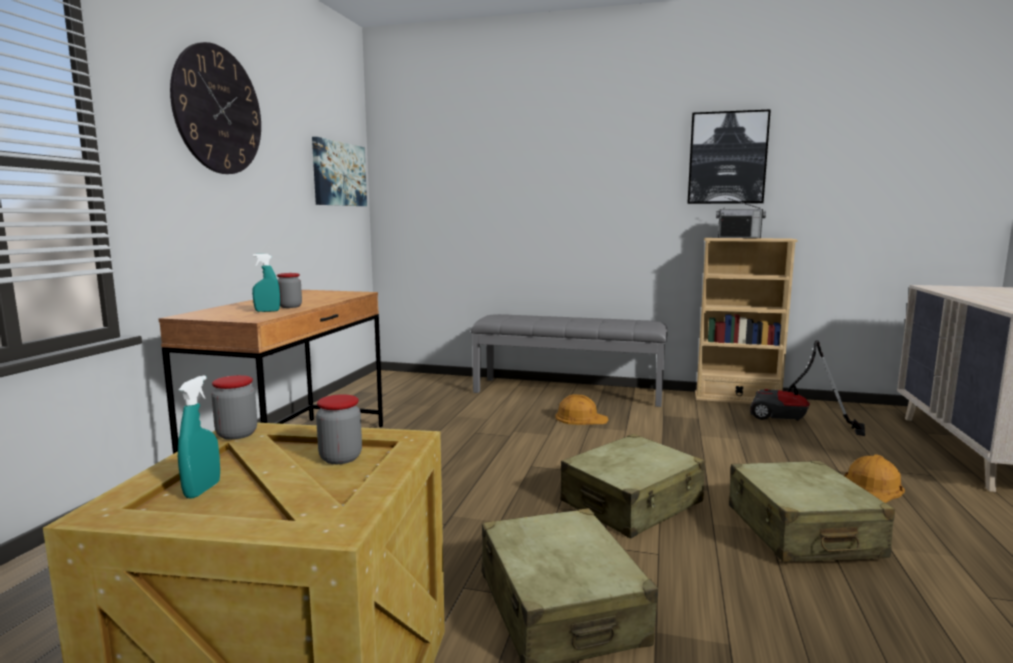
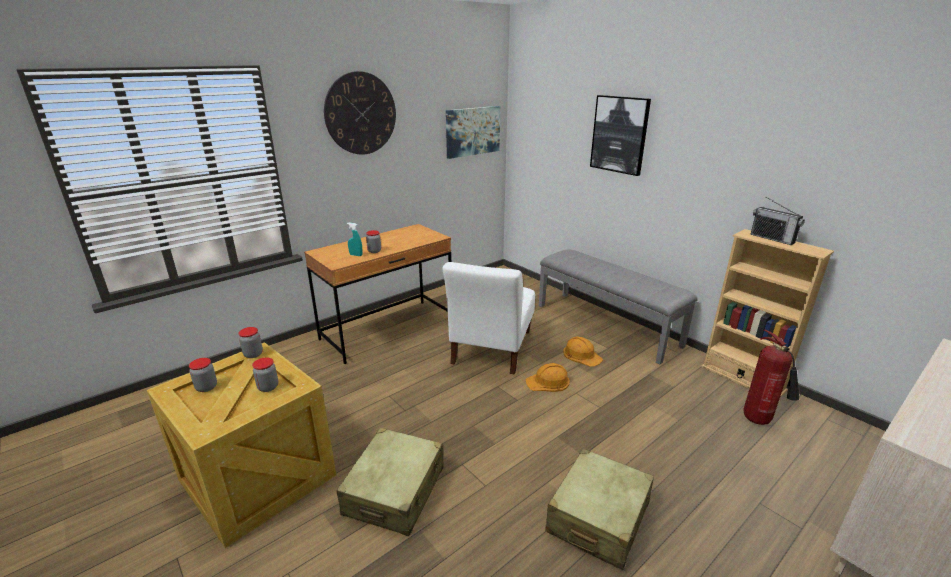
camera: 35 degrees right, 15 degrees up
turquoise spray bottle [178,375,220,499] -> jar [189,358,217,392]
beige suitcase [560,434,705,538] -> none
picture [687,109,771,204] -> picture moved to [590,95,651,176]
vacuum cleaner [750,340,865,436] -> fire extinguisher [743,330,799,425]
orange hard hat [844,454,905,503] -> orange hard hat moved to [526,363,570,392]
none -> white chair [442,262,535,375]

